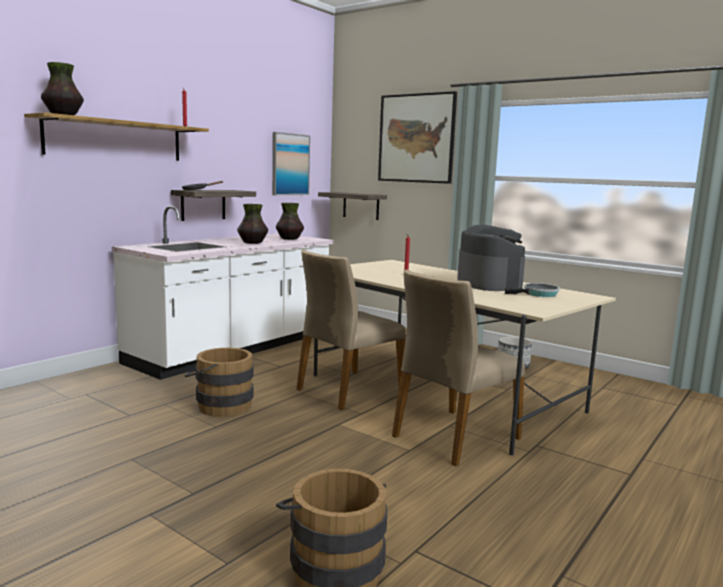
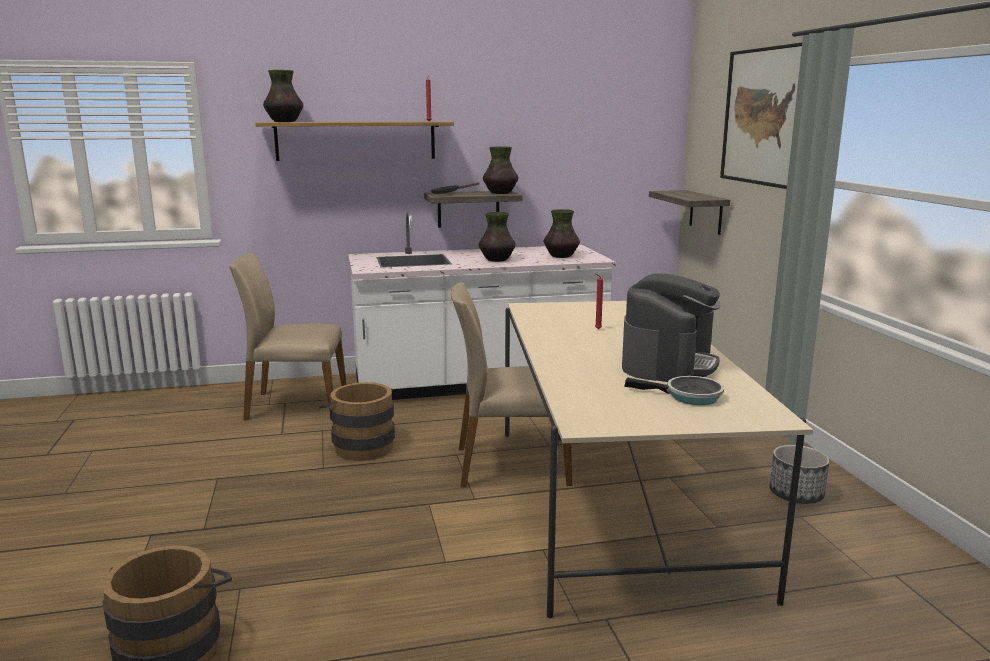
camera: 40 degrees right, 5 degrees up
picture [272,132,310,195] -> none
beige chair [392,270,525,466] -> beige chair moved to [229,253,347,421]
none -> vase [483,146,518,194]

